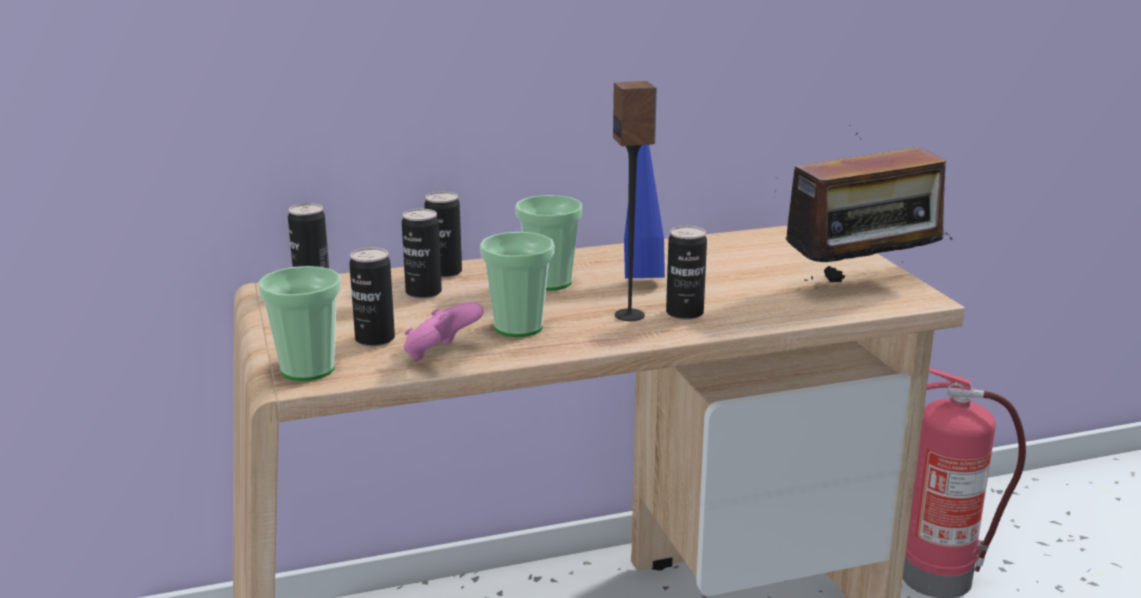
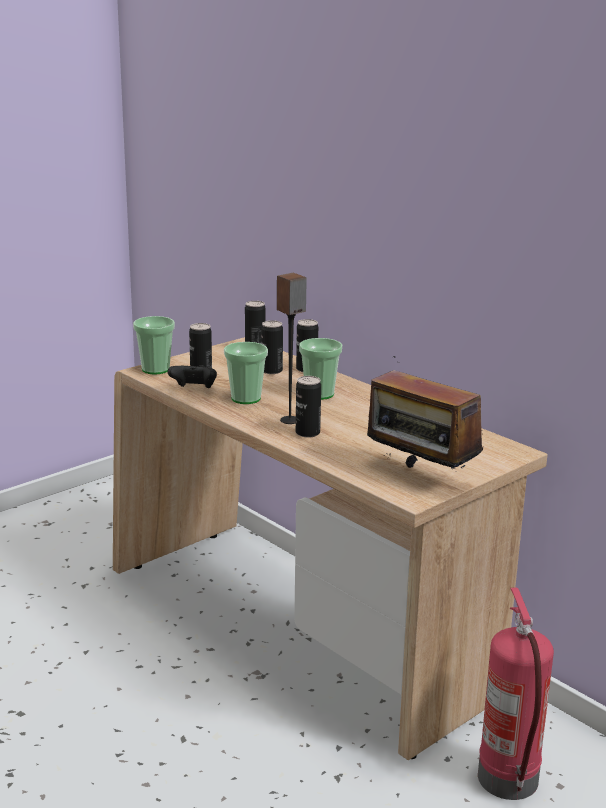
camera: 65 degrees right, 0 degrees up
pink game controller [404,302,483,362] -> black game controller [167,365,217,388]
blue bottle [624,145,665,278] -> none

